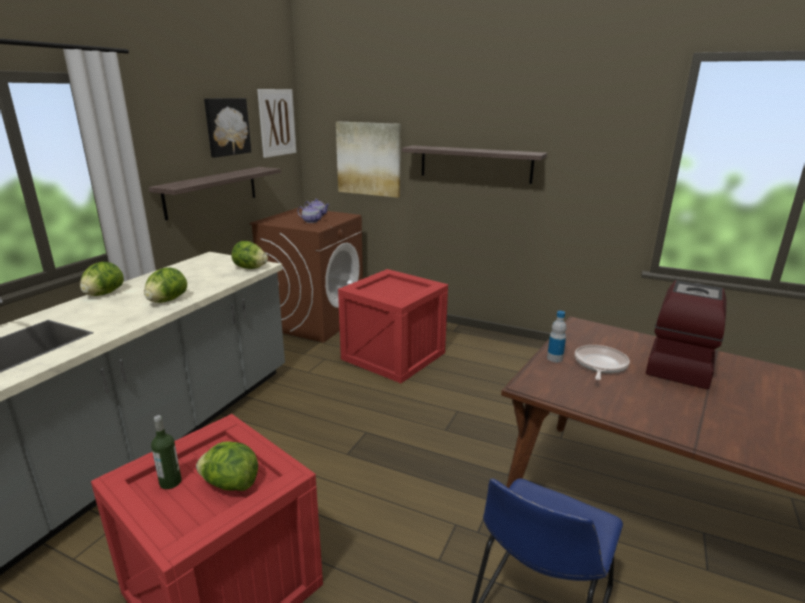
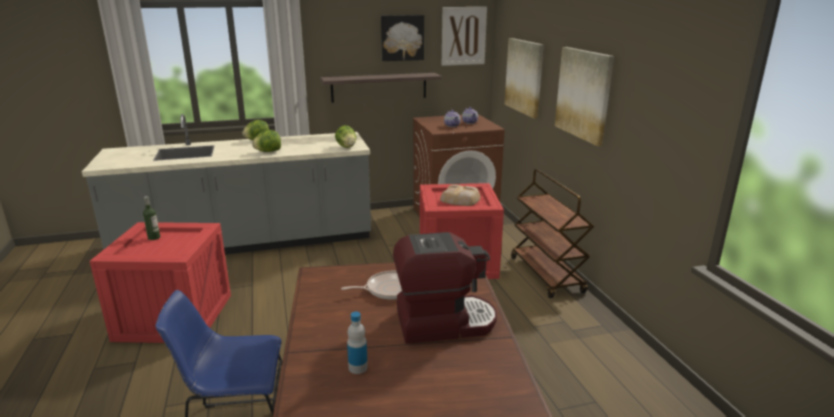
camera: 50 degrees right, 0 degrees up
lettuce [196,442,258,491] -> none
shelf [402,145,547,184] -> picture [555,47,614,146]
bottle [547,311,567,362] -> bottle moved to [347,312,368,374]
none -> bread [440,184,480,206]
none -> brown cart [511,169,594,298]

